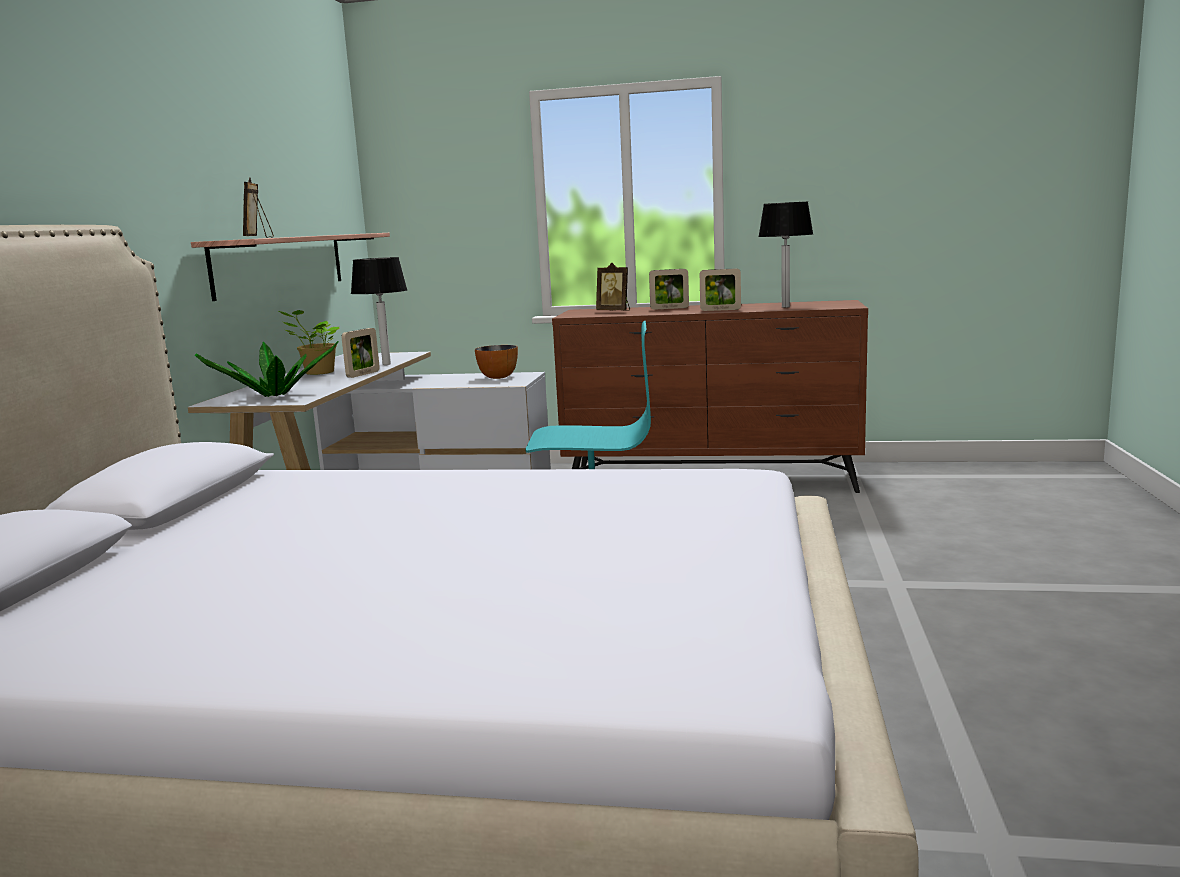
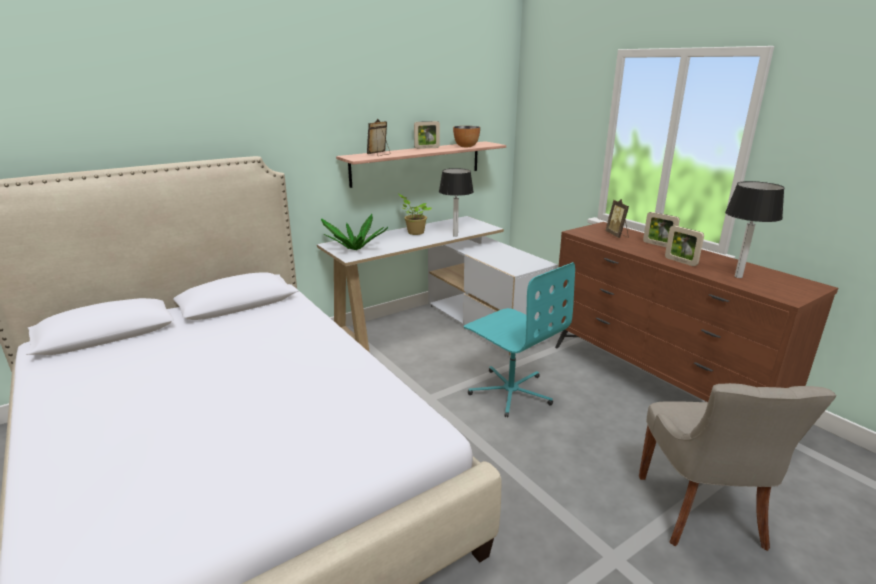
camera: 45 degrees right, 10 degrees up
picture frame [342,328,380,378] -> picture frame moved to [414,121,440,149]
bowl [475,345,518,379] -> bowl moved to [453,126,480,147]
none -> grey chair [639,383,836,551]

